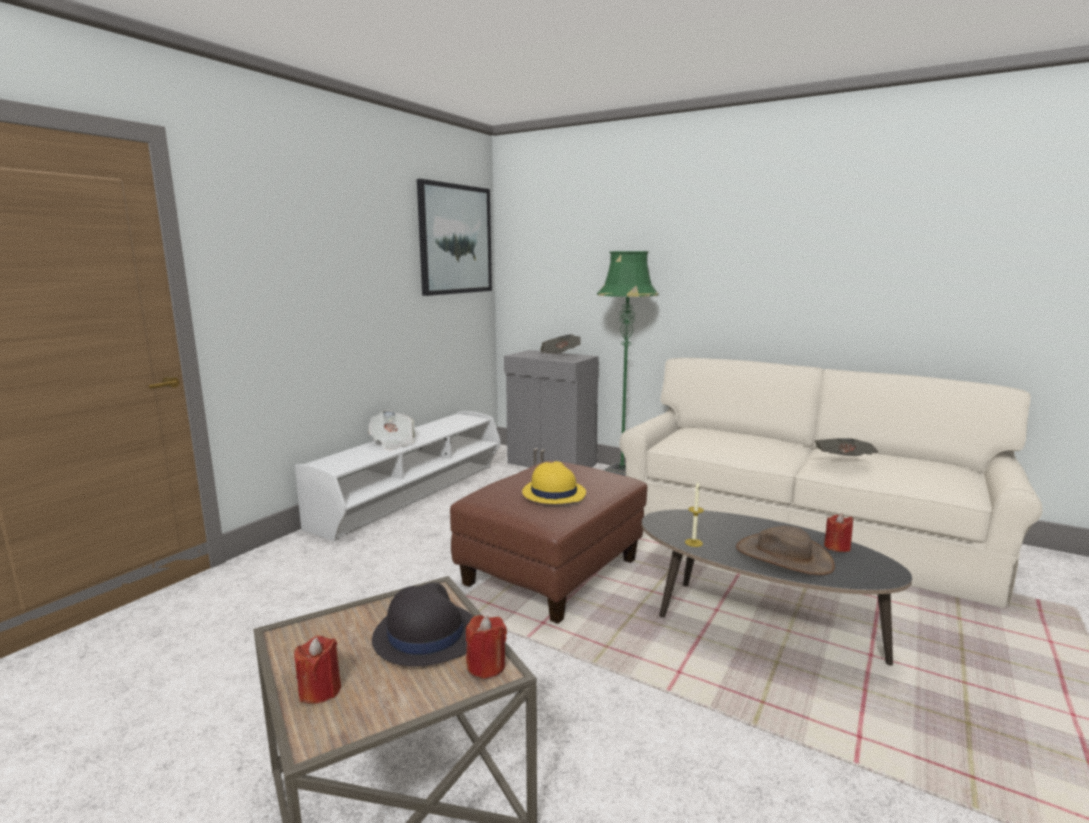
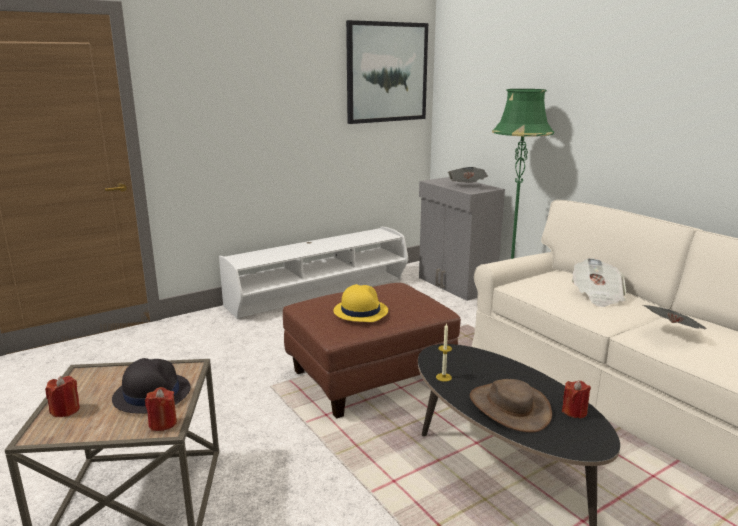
camera: 25 degrees right, 5 degrees up
newspaper [368,410,415,450] -> newspaper moved to [572,258,626,307]

